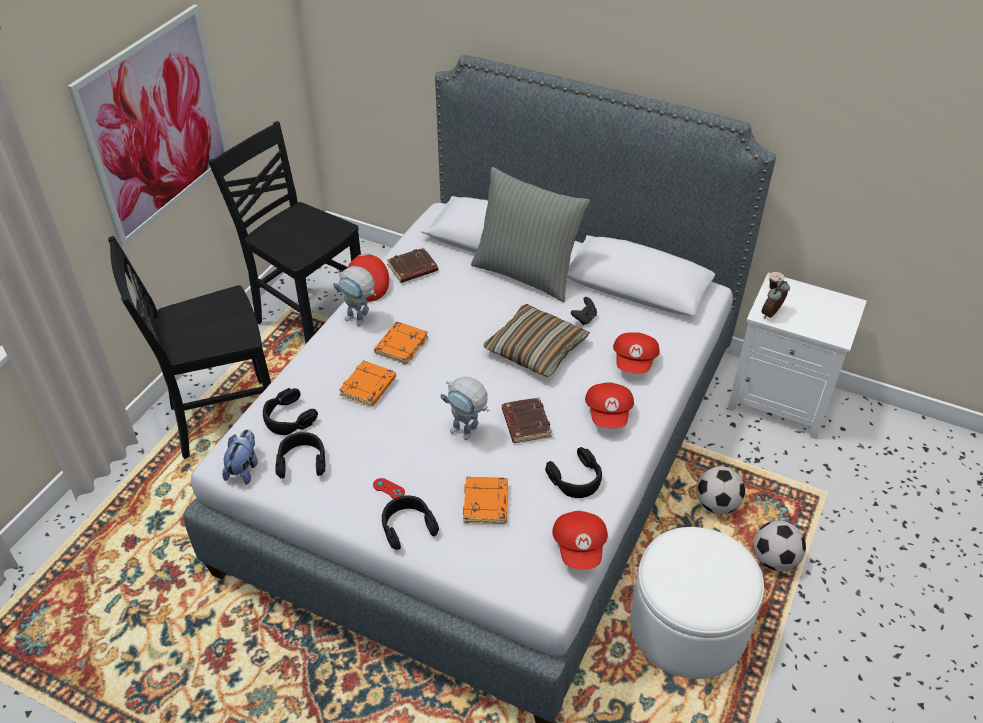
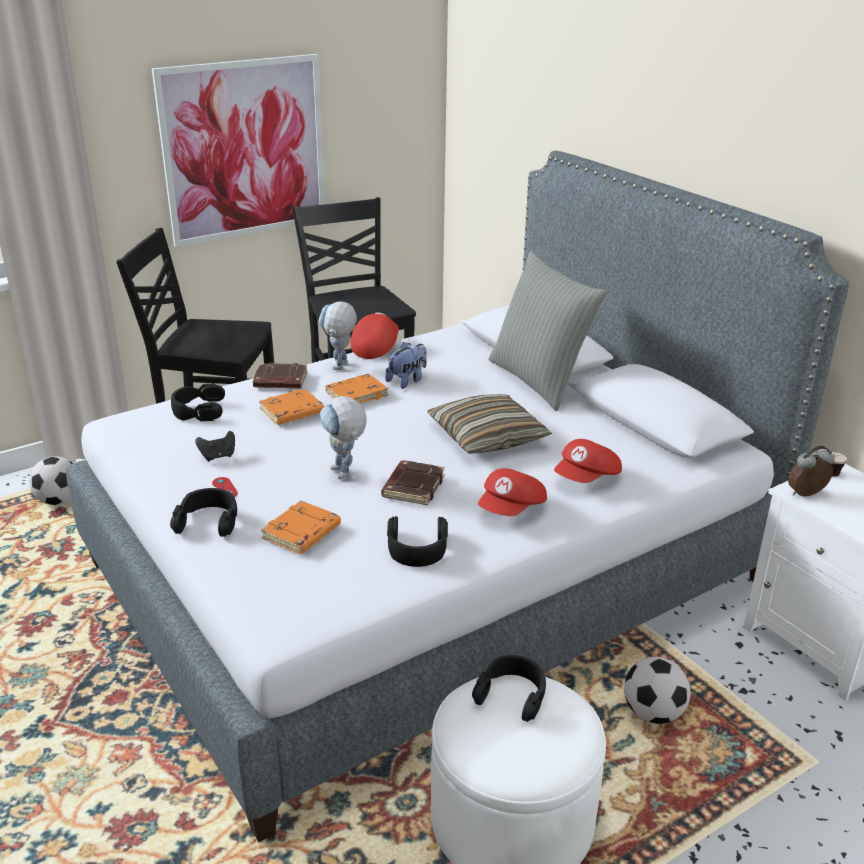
camera: 30 degrees right, 15 degrees down
plush toy [222,429,258,485] -> plush toy moved to [385,342,427,389]
black headphones [275,432,325,478] -> black headphones moved to [472,655,546,722]
toy robot [333,266,376,326] -> toy robot turned 45 degrees clockwise [319,301,357,370]
brown book [387,248,438,283] -> brown book moved to [253,363,308,389]
red cap [552,511,608,570] -> none
black game controller [571,297,597,325] -> black game controller moved to [195,431,235,461]
football [754,520,806,571] -> football moved to [29,456,73,505]

